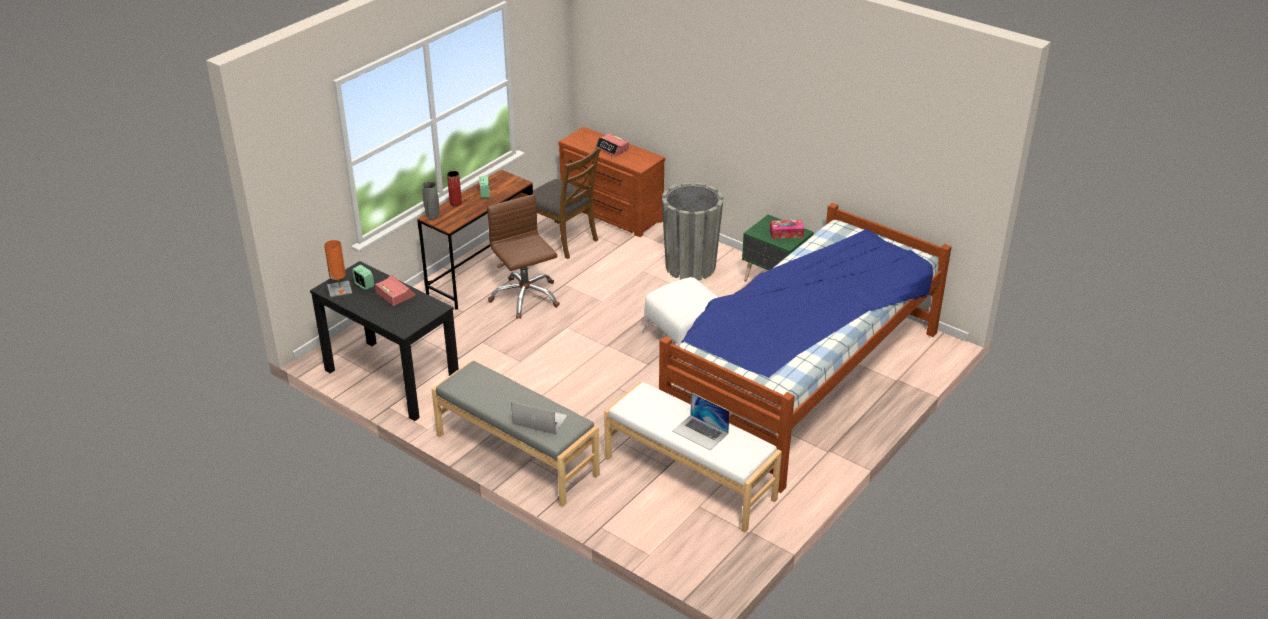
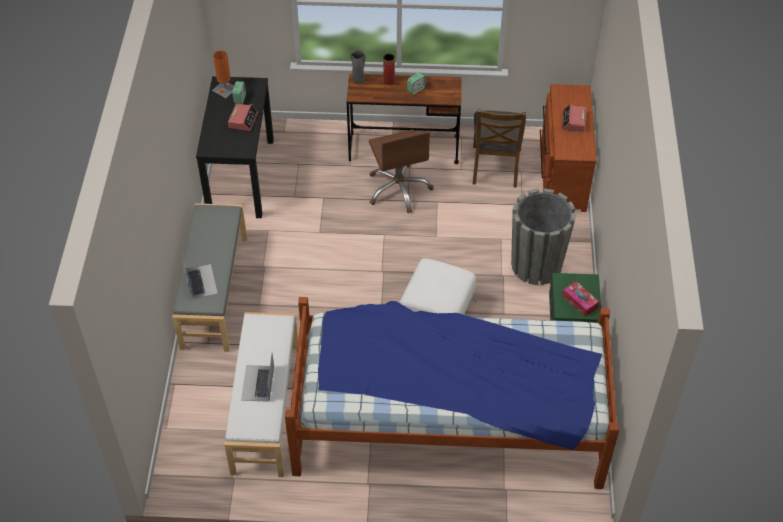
camera: 55 degrees right, 15 degrees up
brown office chair [487,194,560,319] -> brown office chair turned 135 degrees clockwise [369,129,434,213]

